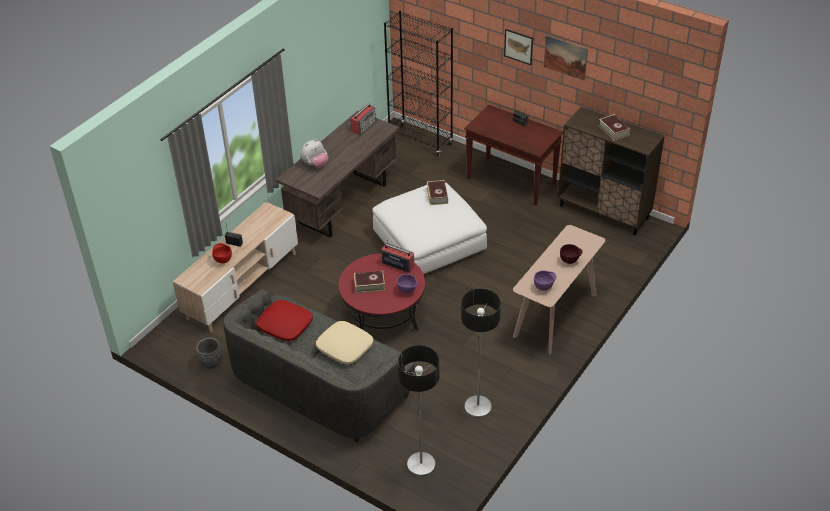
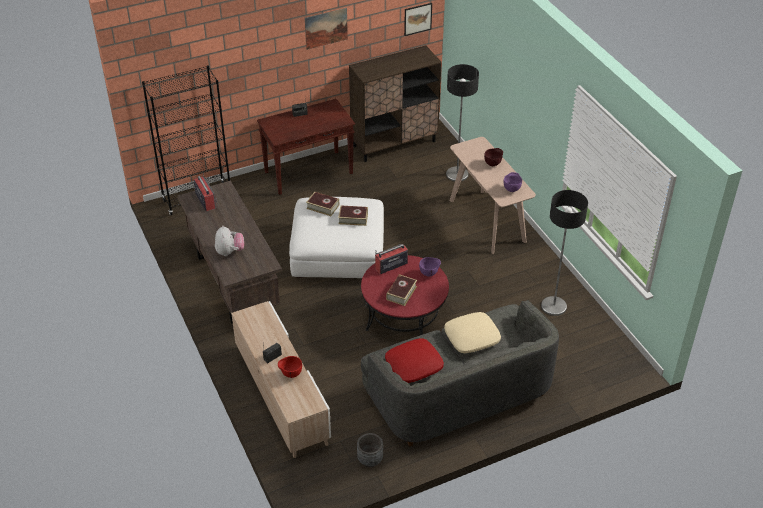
camera: 60 degrees left, 0 degrees up
floor lamp [398,345,439,477] -> floor lamp moved to [446,64,479,181]
picture [504,29,533,65] -> picture moved to [404,3,432,36]
book [599,114,630,141] -> book moved to [338,205,368,226]

